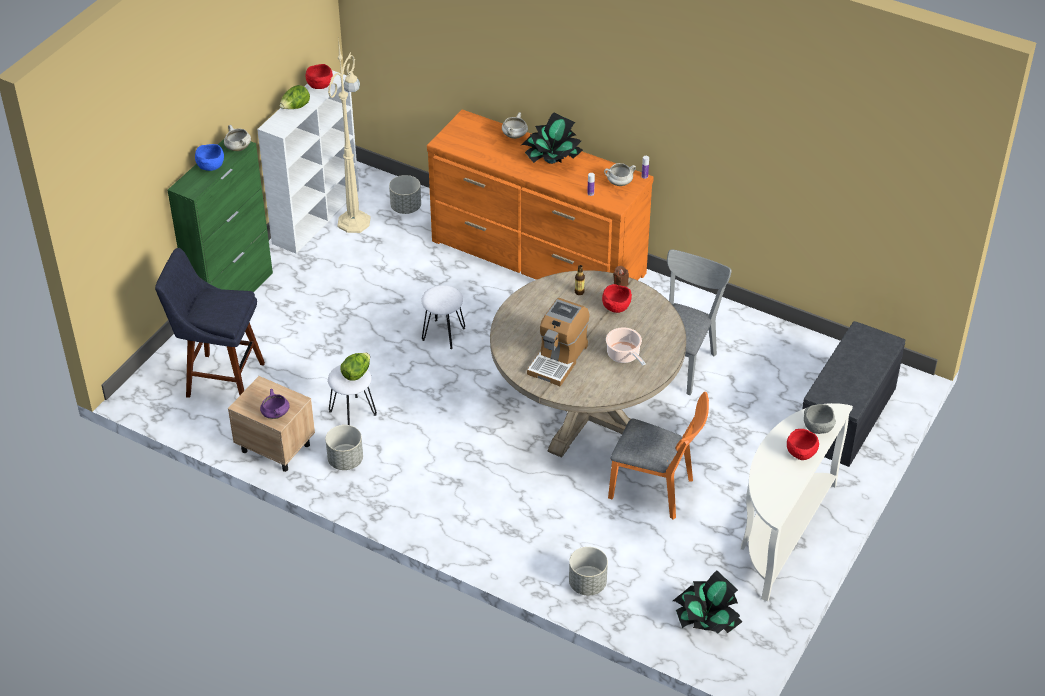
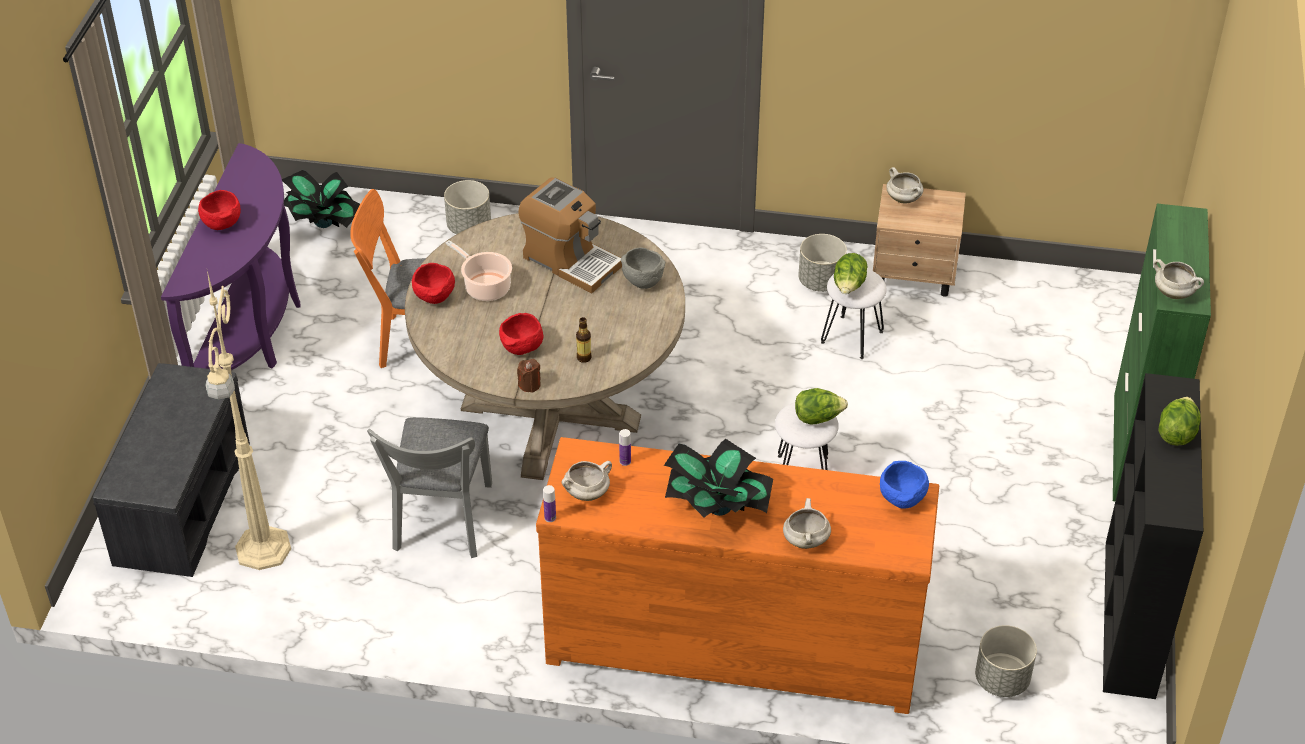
camera: 160 degrees right, 0 degrees up
blue stool [155,248,265,398] -> none
blue bowl [195,144,224,171] -> blue bowl moved to [880,461,929,509]
white bookcase [257,70,359,254] -> black bookcase [1103,373,1203,699]
purple cooking pot [260,389,290,419] -> white cooking pot [886,167,923,203]
red bowl [306,64,333,89] -> red bowl moved to [412,263,455,304]
beige floor lamp [328,37,371,233] -> beige floor lamp moved to [206,271,291,570]
coffee machine [527,298,589,386] -> coffee machine turned 120 degrees clockwise [518,178,622,293]
white console table [741,403,853,601] -> purple console table [161,143,300,370]
grey bowl [804,404,836,434] -> grey bowl moved to [621,247,665,289]
none -> lettuce [795,388,848,424]

